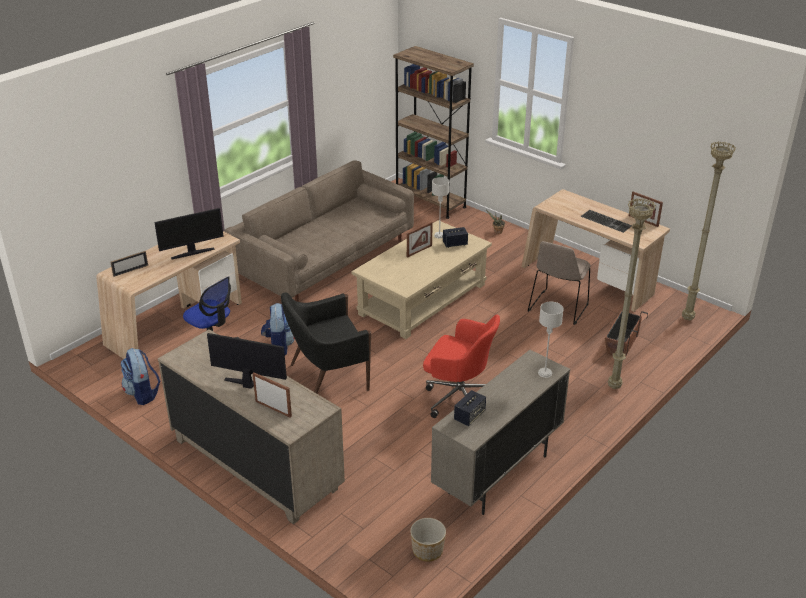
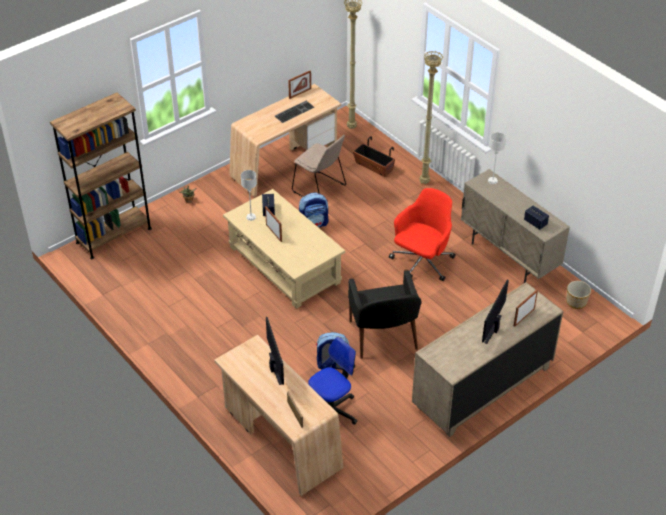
camera: 80 degrees left, 10 degrees up
backpack [121,348,160,405] -> backpack moved to [299,193,329,227]
beige sofa [224,160,414,302] -> none

